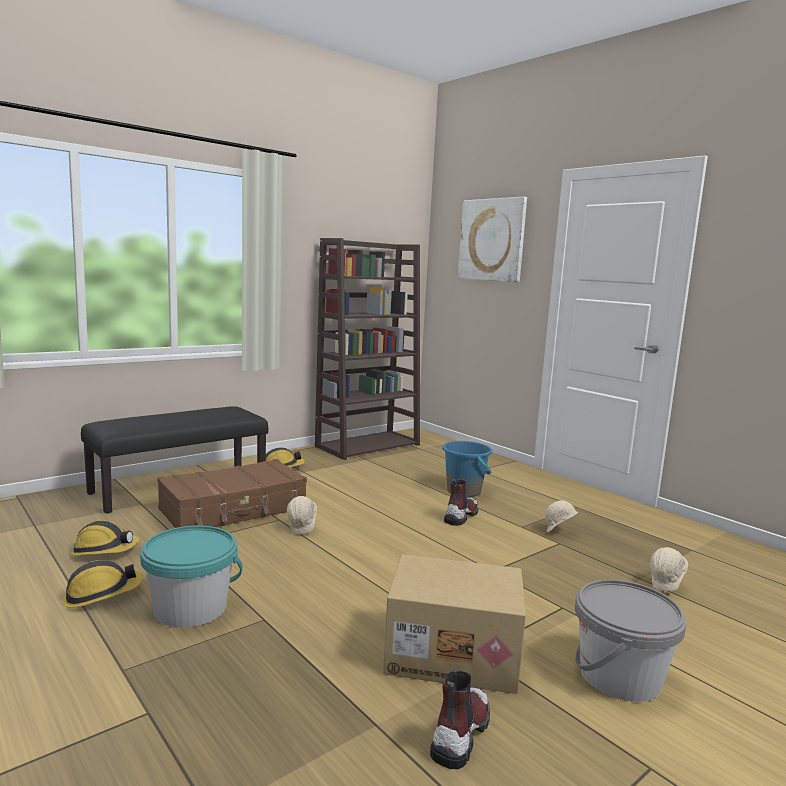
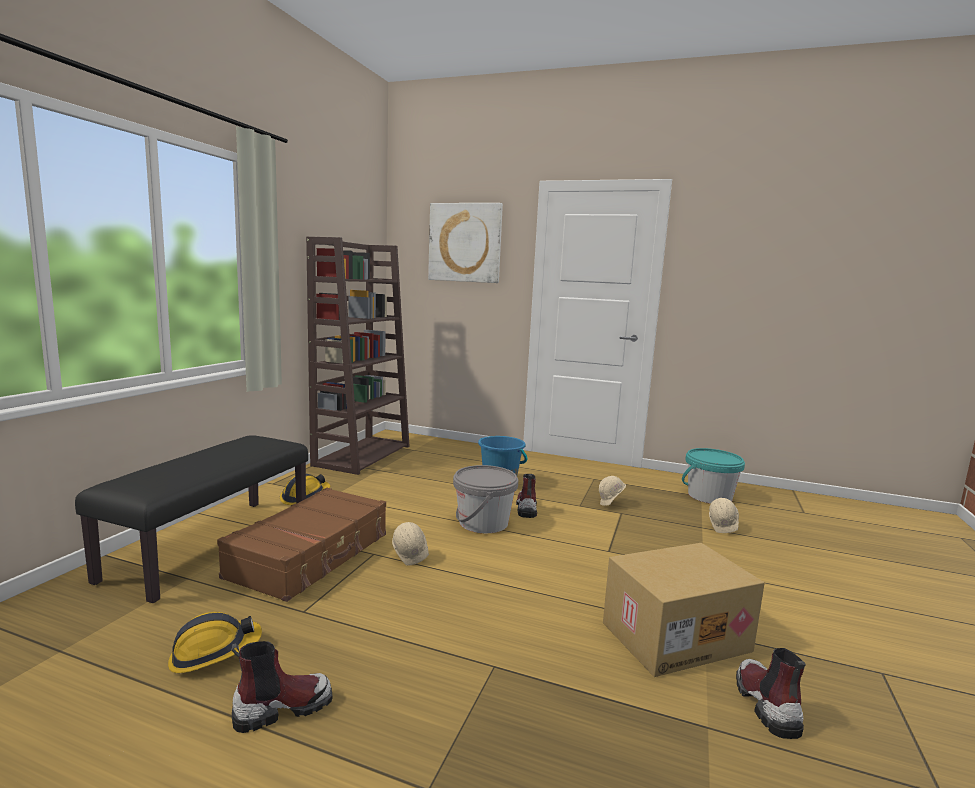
camera: 30 degrees left, 0 degrees up
hard hat [63,560,143,608] -> boot [232,641,332,733]
turquoise bucket [140,525,243,628] -> turquoise bucket moved to [682,448,745,504]
grey bucket [575,579,687,702] -> grey bucket moved to [453,465,518,533]

